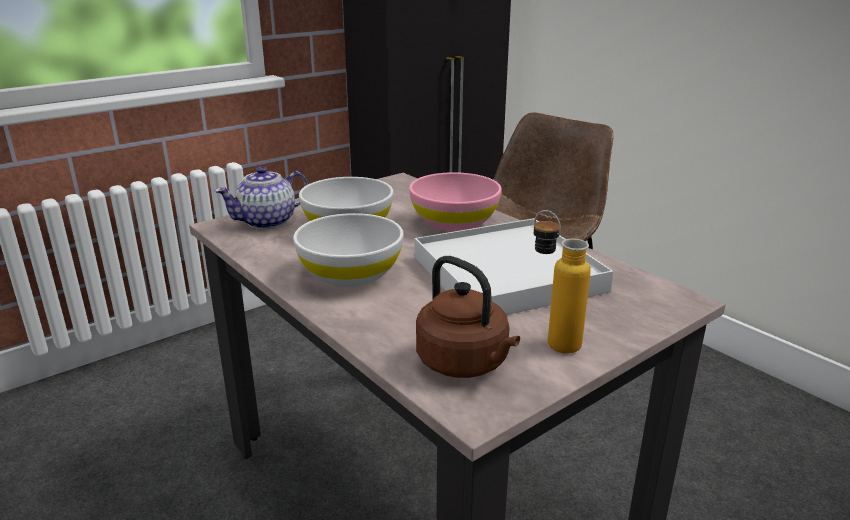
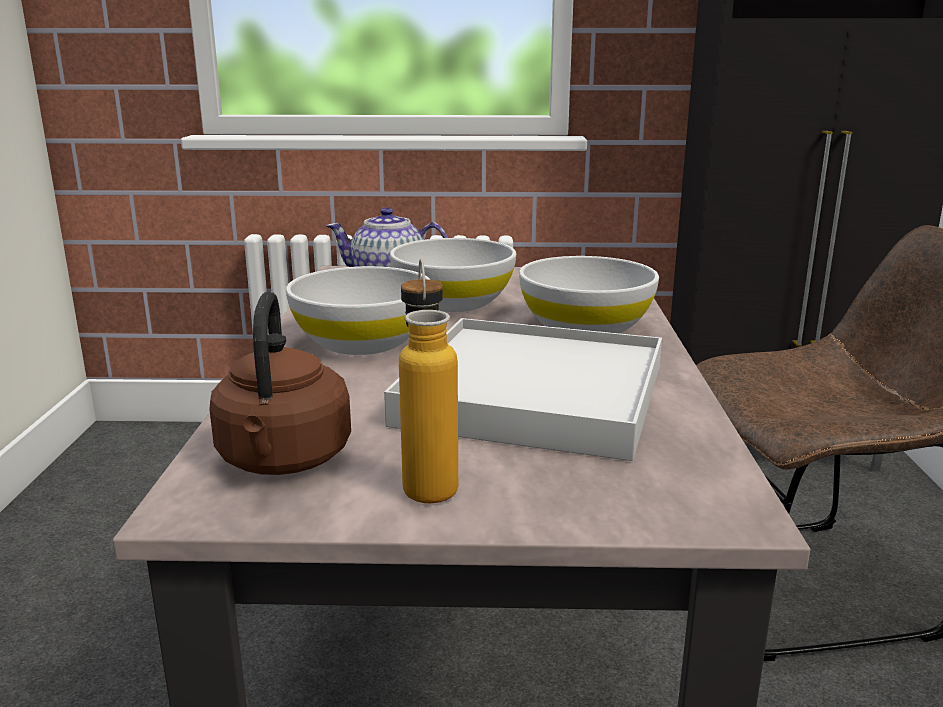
camera: 40 degrees right, 5 degrees down
pink bowl [409,172,502,232] -> white bowl [519,256,659,333]

